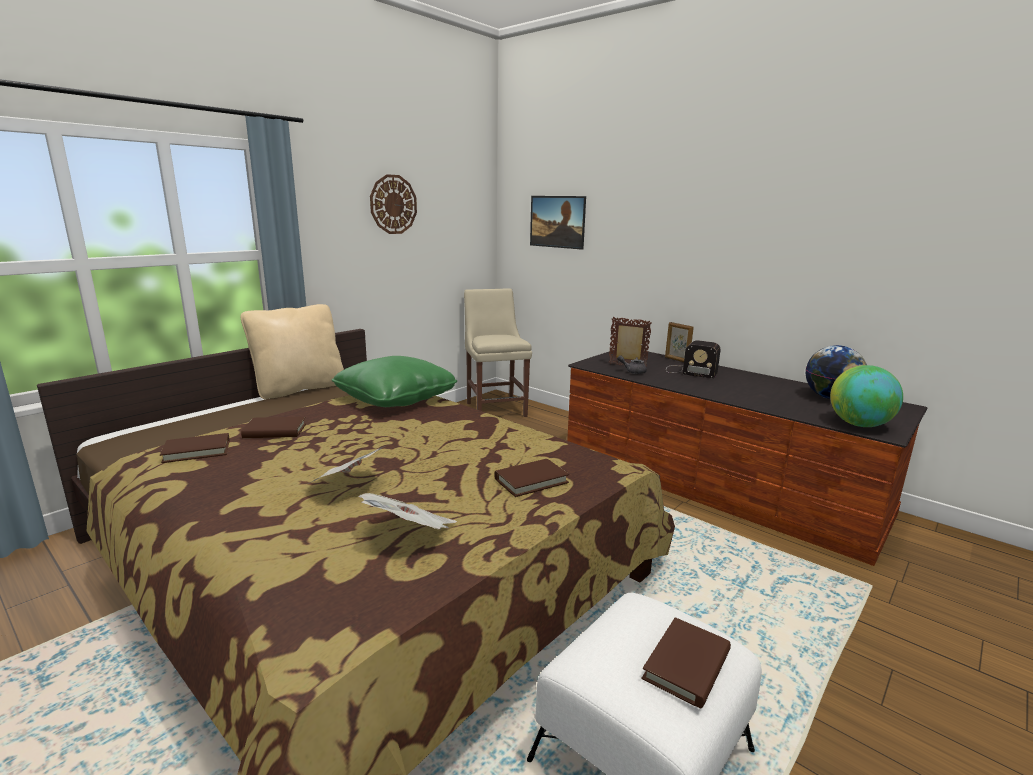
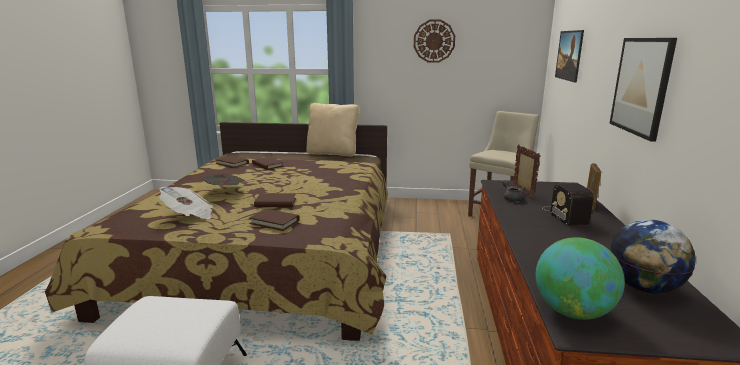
camera: 55 degrees right, 0 degrees up
green pillow [332,356,457,407] -> none
brown book [641,617,731,708] -> brown book moved to [254,193,296,207]
none -> picture [609,38,677,142]

